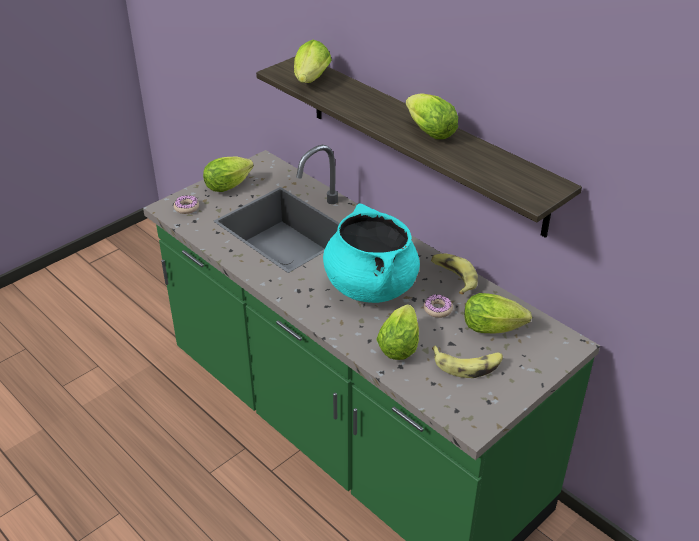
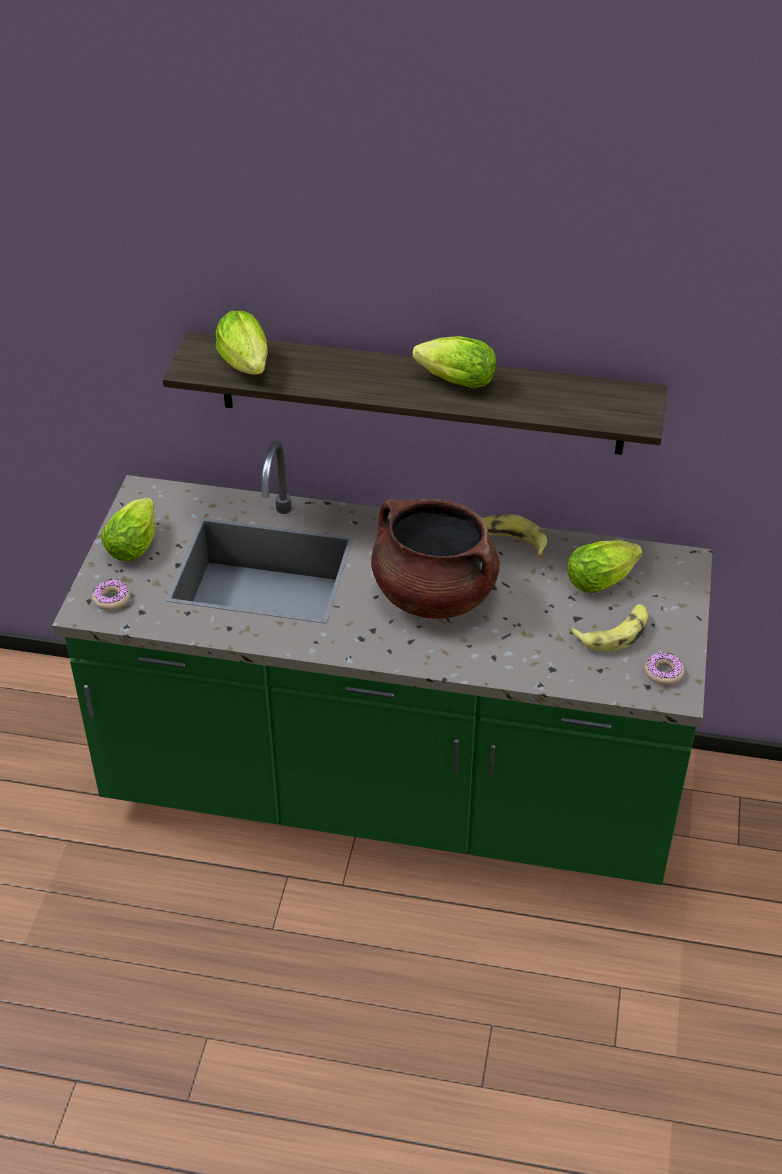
camera: 35 degrees left, 5 degrees up
turquoise cooking pot [323,203,420,303] -> brown cooking pot [371,499,499,619]
lettuce [376,304,419,360] -> none
donut [424,294,453,318] -> donut moved to [645,653,684,685]

